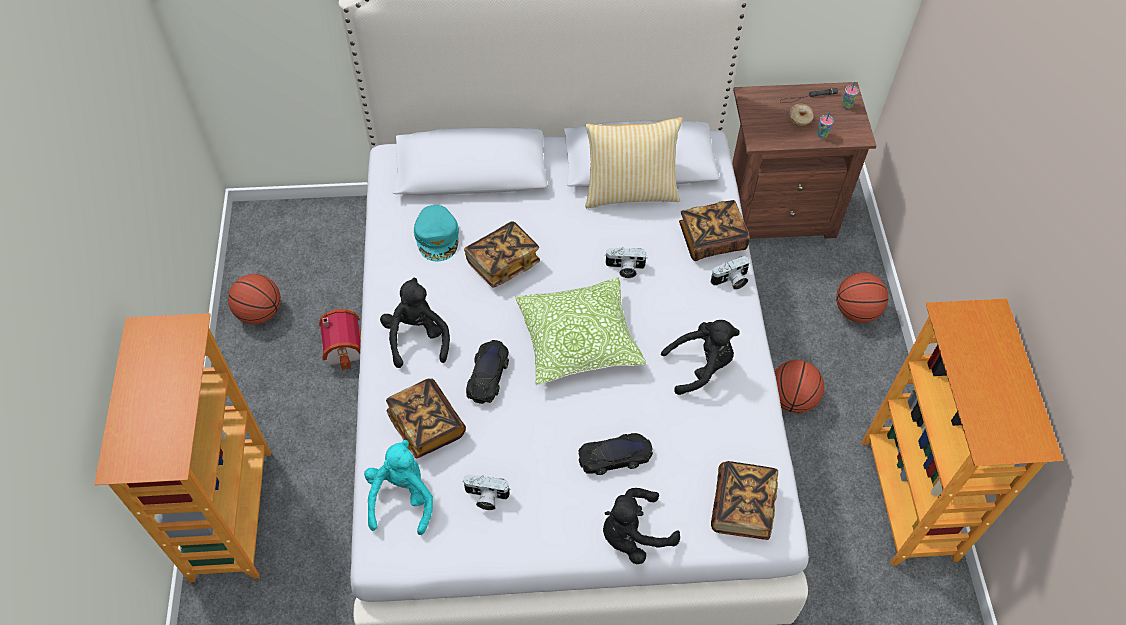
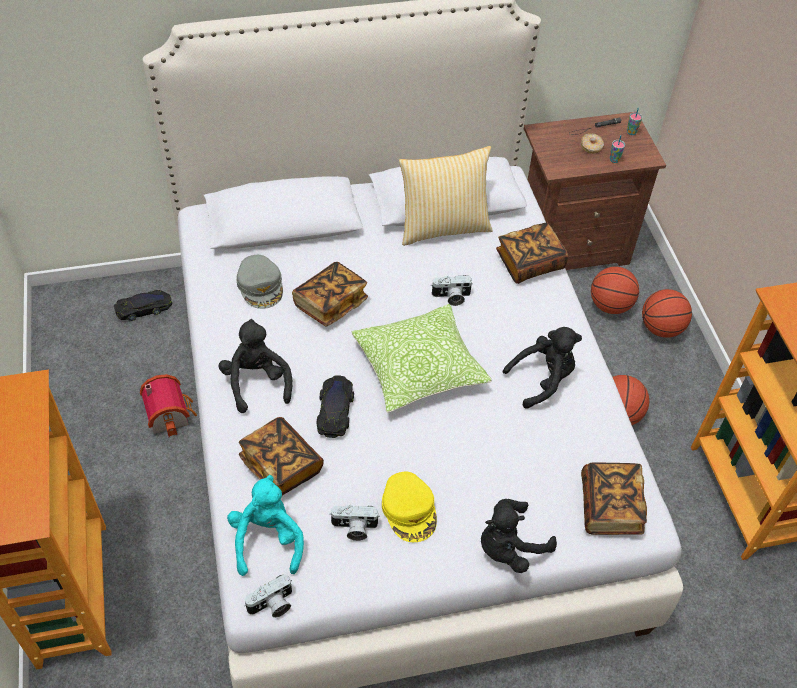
camera: 10 degrees left, 5 degrees down
basketball [228,274,281,324] -> basketball moved to [591,267,639,314]
turquoise cap [414,205,459,261] -> grey cap [236,255,283,309]
black toy car [579,433,653,475] -> black toy car moved to [114,290,172,321]
camera [711,256,750,290] -> camera moved to [244,574,292,618]
none -> yellow cap [382,472,437,542]

